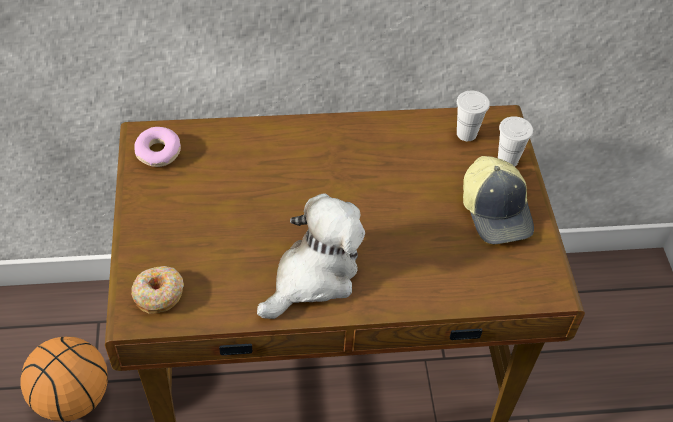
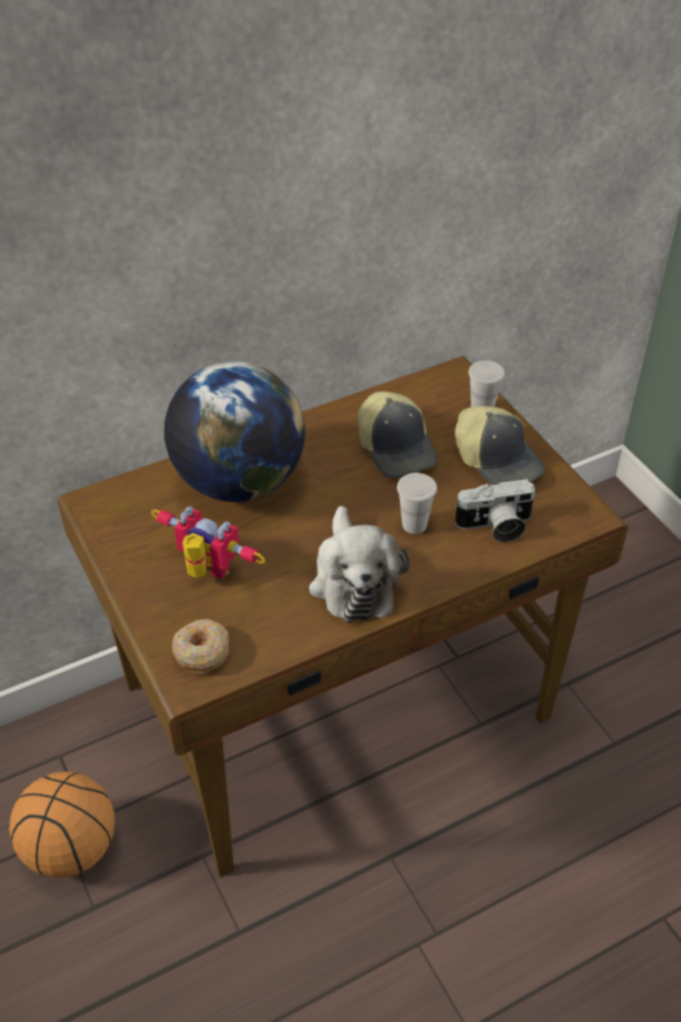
camera: 20 degrees left, 5 degrees down
donut [134,127,181,167] -> none
plush toy [257,193,365,319] -> plush toy turned 150 degrees clockwise [309,506,409,622]
white cup [457,91,490,141] -> white cup moved to [397,473,437,534]
none -> toy robot [150,506,265,578]
none -> globe [164,361,305,502]
none -> cap [357,391,437,478]
none -> camera [454,479,536,542]

